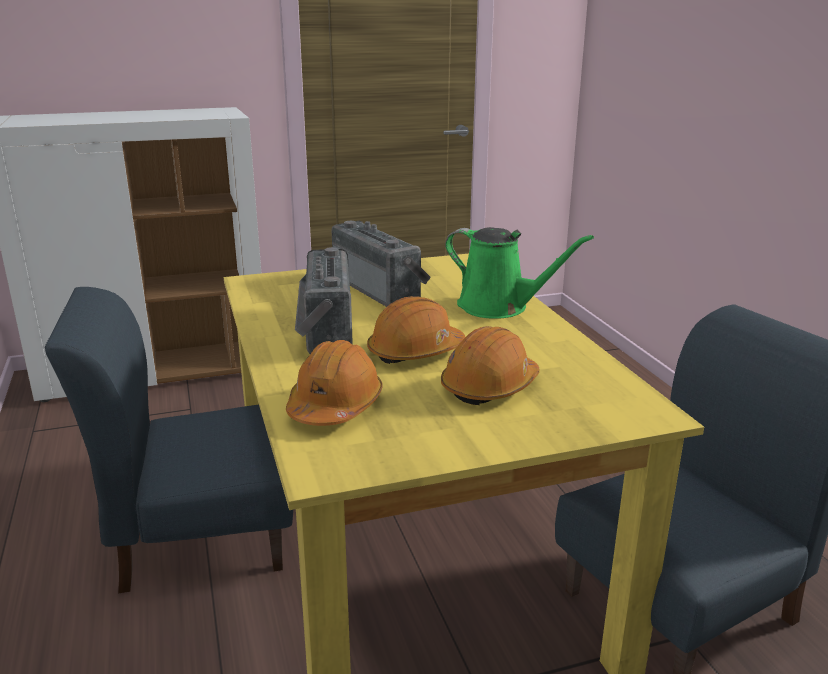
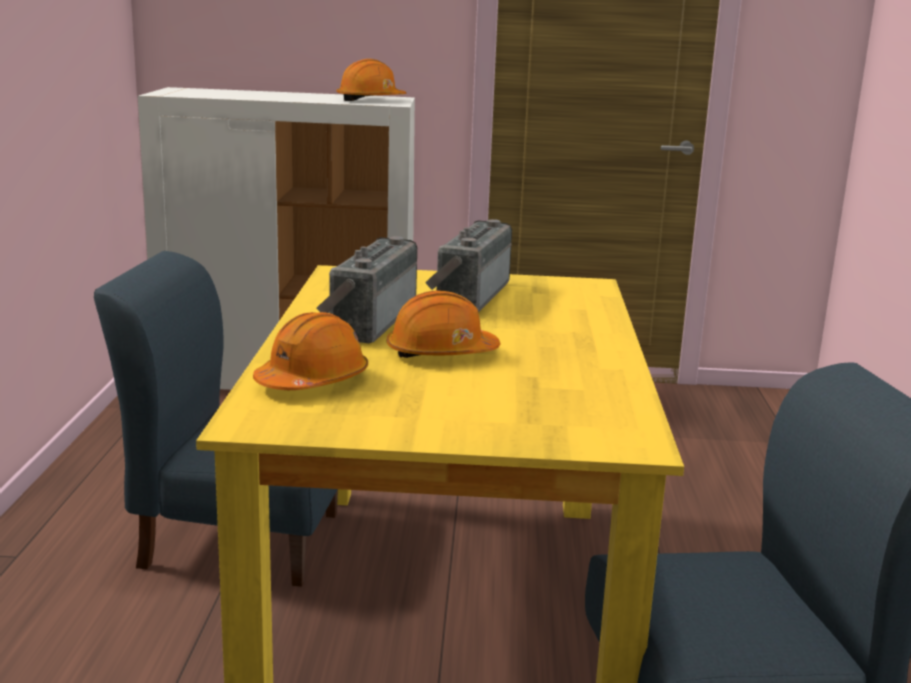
camera: 20 degrees right, 5 degrees down
radio [331,221,431,307] -> radio turned 150 degrees counterclockwise [425,219,512,313]
orange hard hat [441,326,540,405] -> orange hard hat moved to [336,59,406,101]
green watering can [445,227,594,319] -> none

